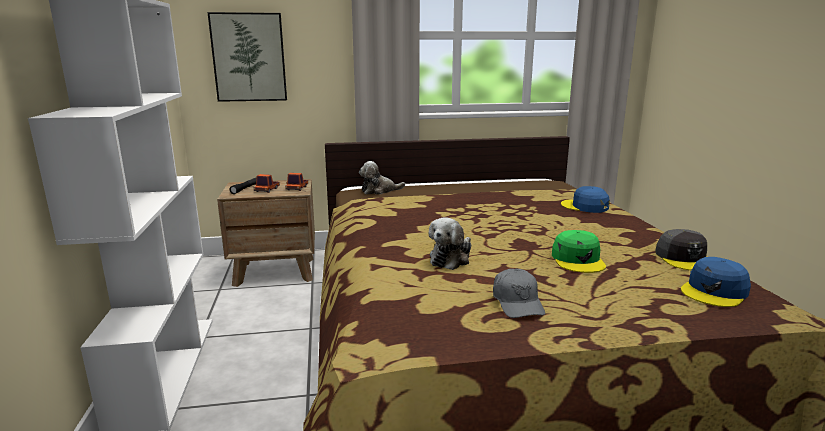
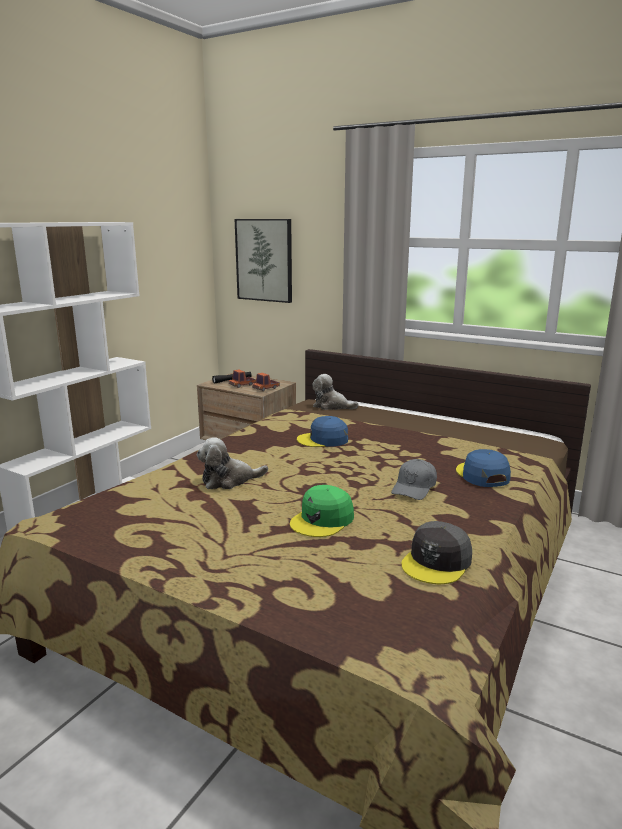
camera: 40 degrees right, 0 degrees up
grey cap [493,268,545,318] -> grey cap moved to [391,459,437,500]
blue cap [681,257,751,307] -> blue cap moved to [297,416,348,447]

